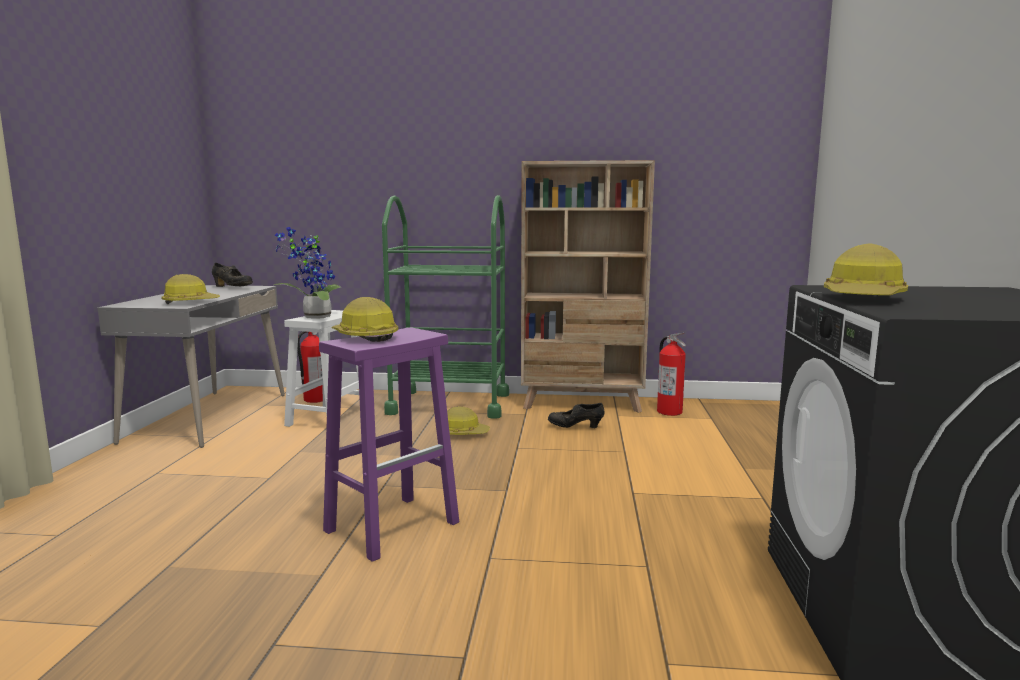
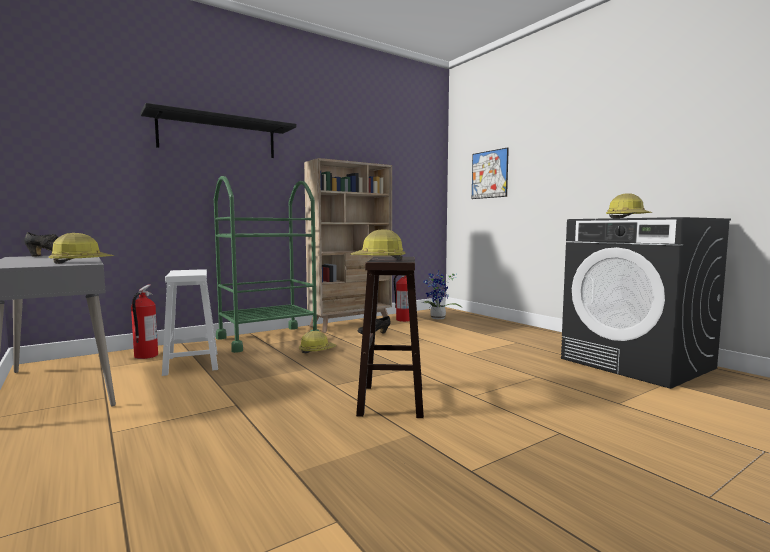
camera: 40 degrees left, 5 degrees down
potted plant [274,227,341,319] -> potted plant moved to [423,270,463,319]
purple stool [319,327,459,562] -> brown stool [356,257,424,418]
none -> black shelf [140,103,297,158]
none -> picture [472,147,509,199]

